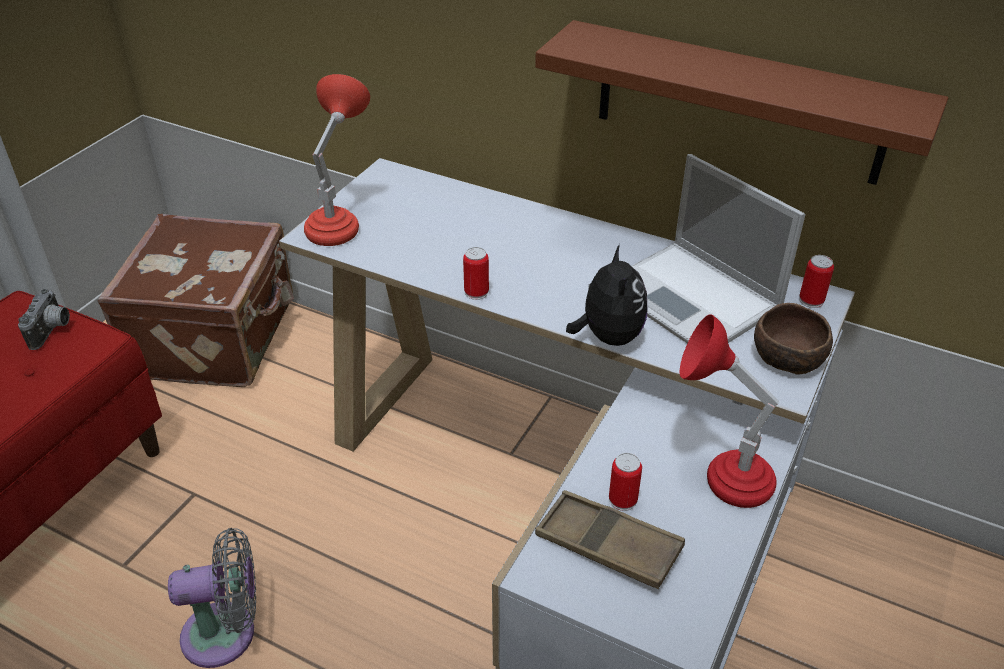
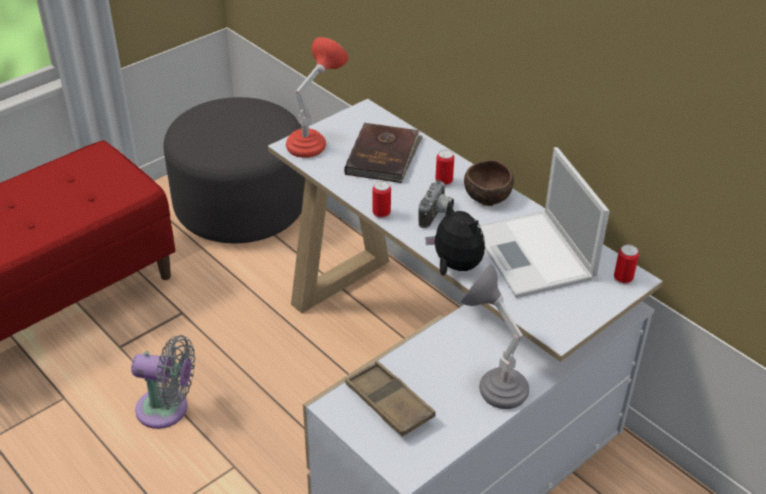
camera: 20 degrees right, 0 degrees up
camera [18,289,70,350] -> camera moved to [419,180,454,228]
brown suitcase [98,214,294,387] -> grey ottoman [163,97,305,243]
brown shelf [535,20,948,185] -> none
plush toy [566,244,647,346] -> plush toy turned 60 degrees counterclockwise [425,201,485,276]
can [609,453,642,511] -> can moved to [435,149,454,187]
red table lamp [680,314,779,508] -> grey table lamp [461,263,529,409]
brown bowl [754,303,833,375] -> brown bowl moved to [464,160,514,206]
none -> brown book [344,123,423,183]

